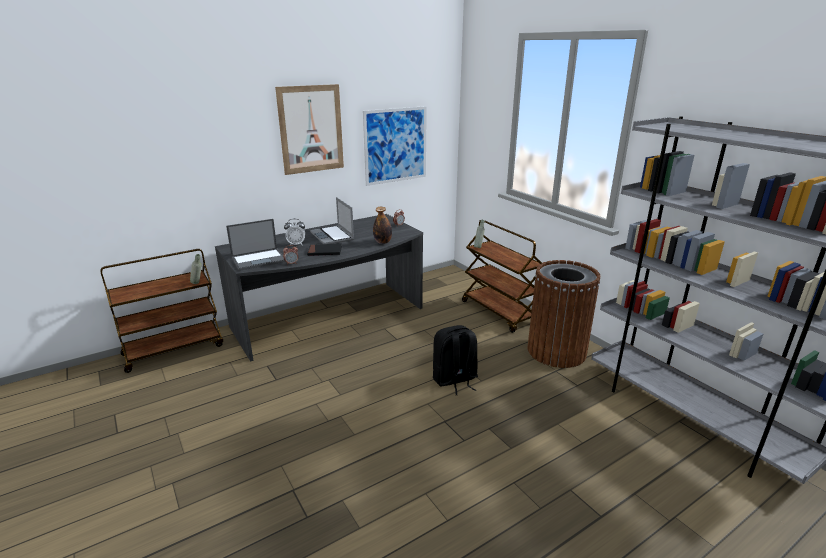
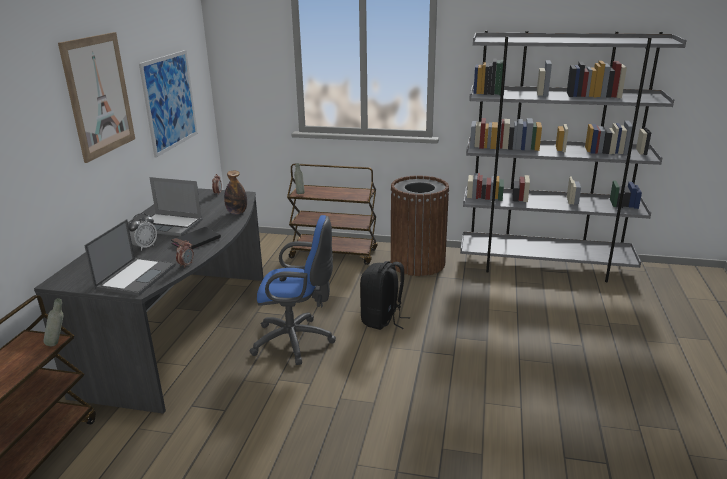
camera: 45 degrees left, 0 degrees up
none -> blue office chair [250,215,336,365]

